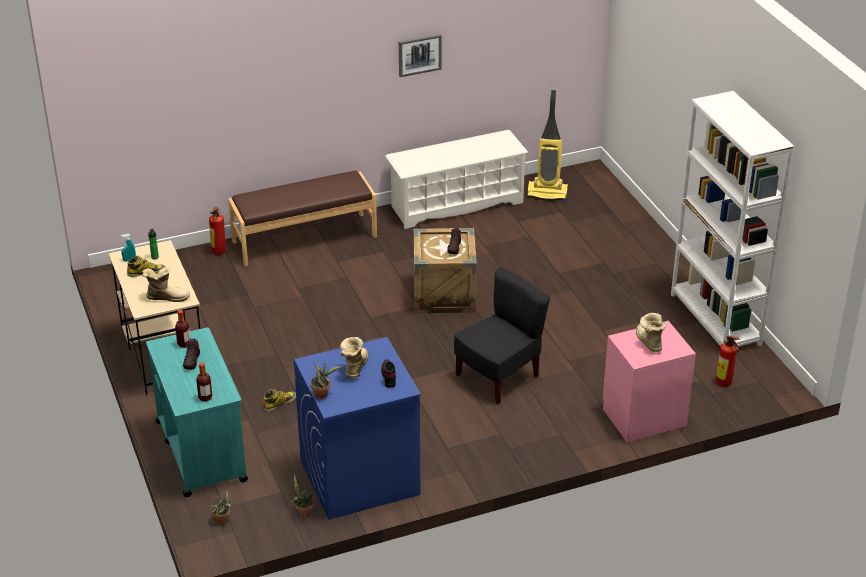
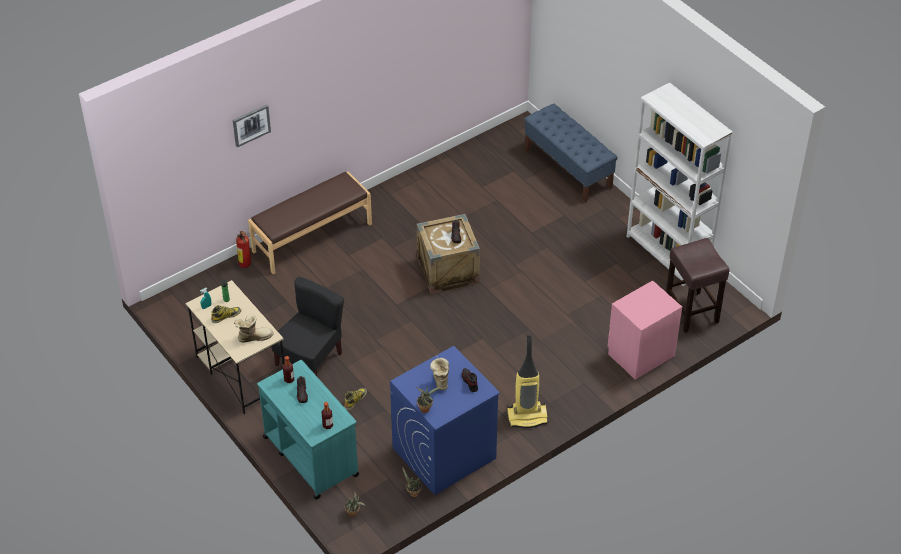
camera: 15 degrees left, 10 degrees up
white shoe rack [385,130,528,229] -> none
picture [399,34,442,77] -> picture moved to [233,104,271,147]
black chair [454,268,550,404] -> black chair moved to [271,277,344,376]
vacuum cleaner [526,90,568,201] -> vacuum cleaner moved to [507,334,549,428]
boot [636,313,666,352] -> none
fire extinguisher [716,336,740,387] -> brown stool [666,238,730,333]
none -> blue bench [524,104,618,203]

